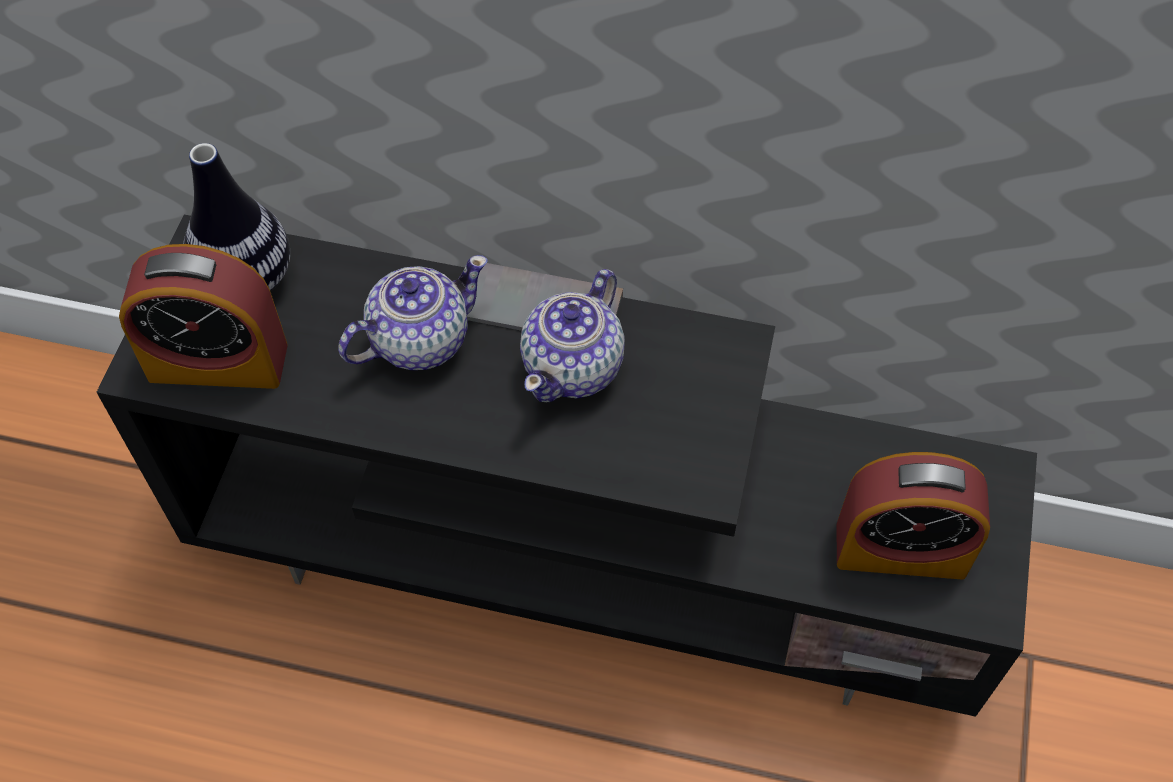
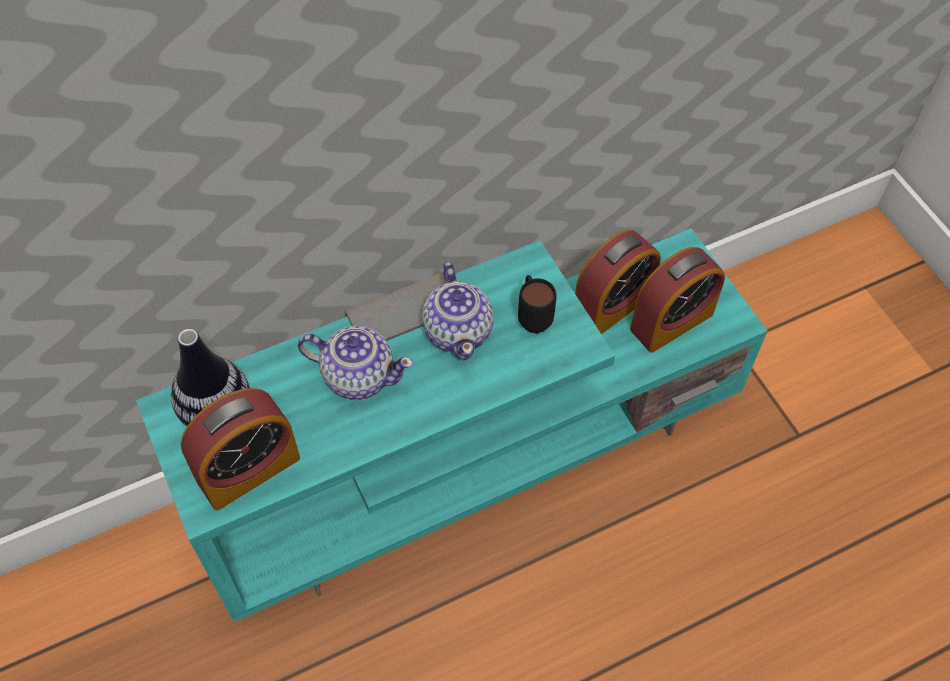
camera: 40 degrees left, 0 degrees up
black tv stand [97,215,1037,717] -> turquoise tv stand [136,228,767,622]
teapot [338,255,487,370] -> teapot turned 90 degrees clockwise [298,326,414,400]
none -> black mug [518,275,556,333]
none -> alarm clock [575,230,661,334]

